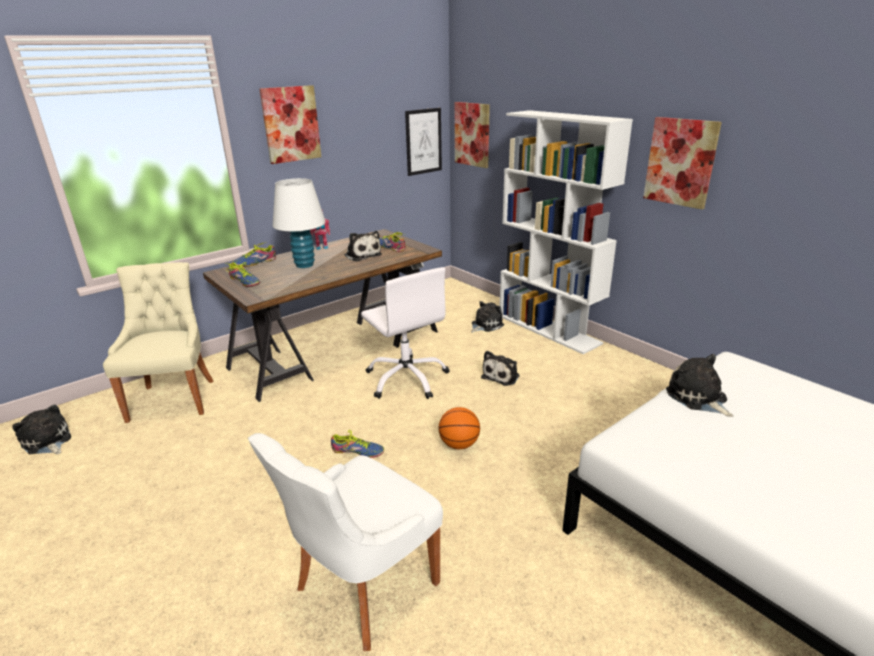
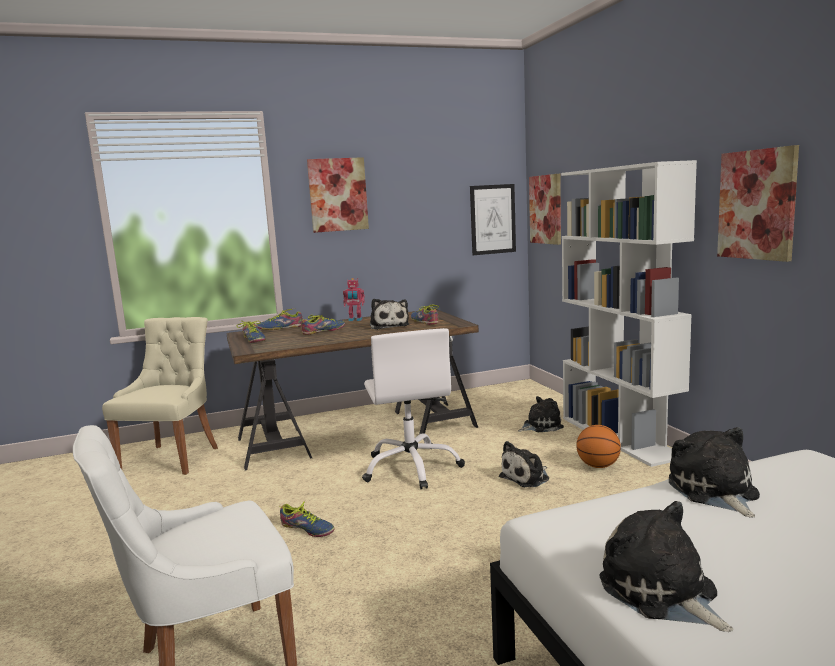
camera: 20 degrees right, 15 degrees down
plush toy [12,404,71,454] -> plush toy moved to [599,501,734,632]
white table lamp [273,178,326,268] -> shoe [301,315,345,335]
basketball [439,407,480,449] -> basketball moved to [576,425,621,468]

